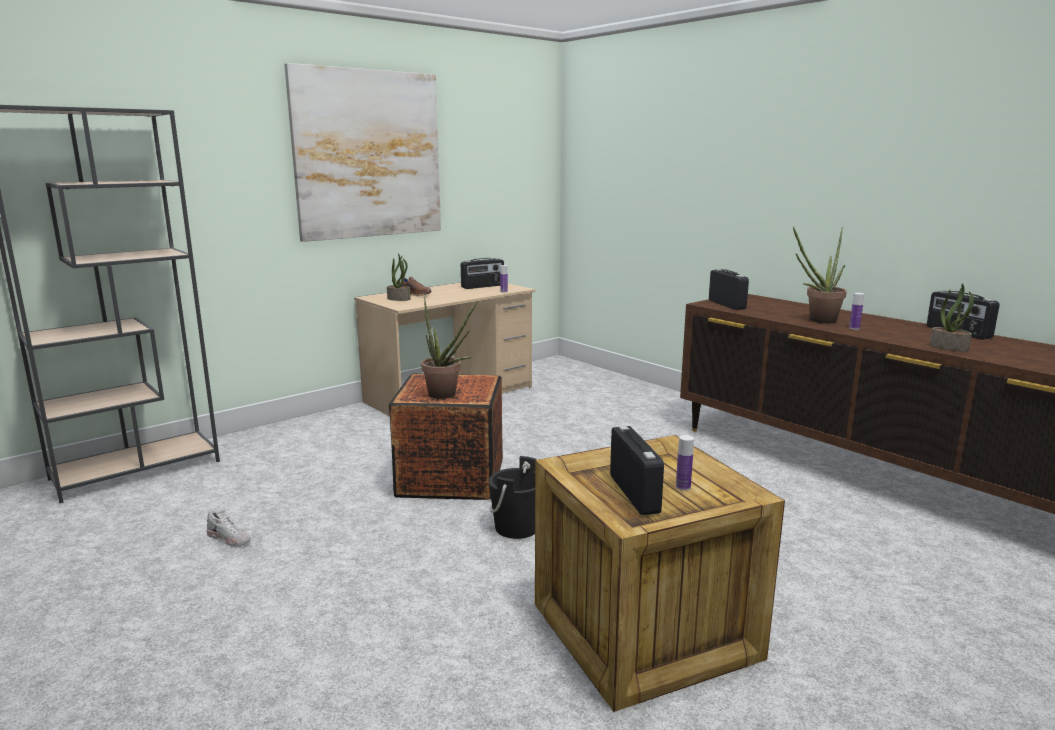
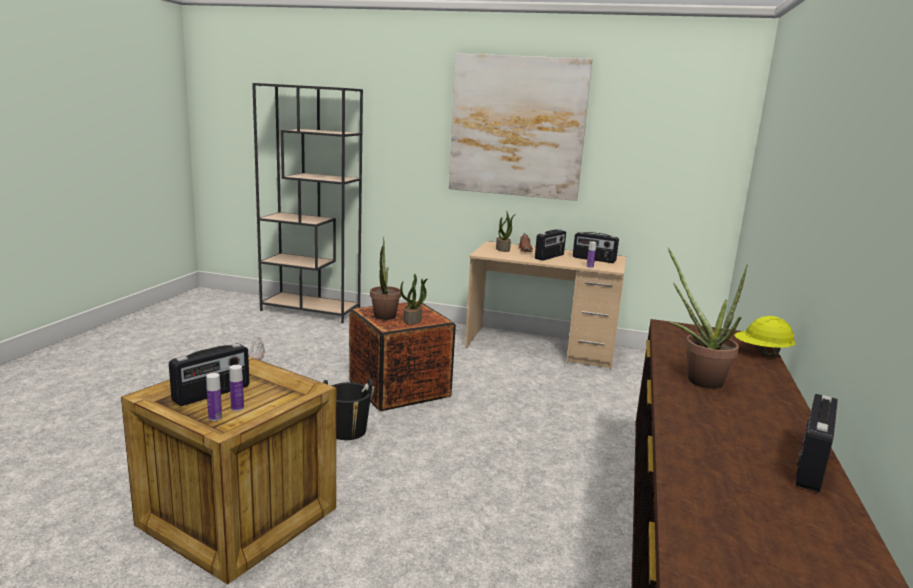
camera: 55 degrees right, 0 degrees up
radio [709,269,749,310] -> radio moved to [535,229,566,261]
bottle [849,293,864,330] -> bottle moved to [206,373,222,421]
potted plant [930,283,974,352] -> potted plant moved to [400,274,428,325]
none -> yellow hard hat [735,316,795,357]

